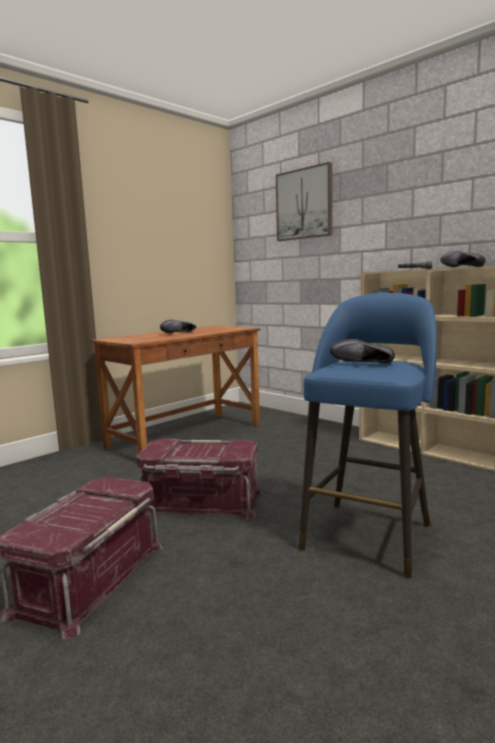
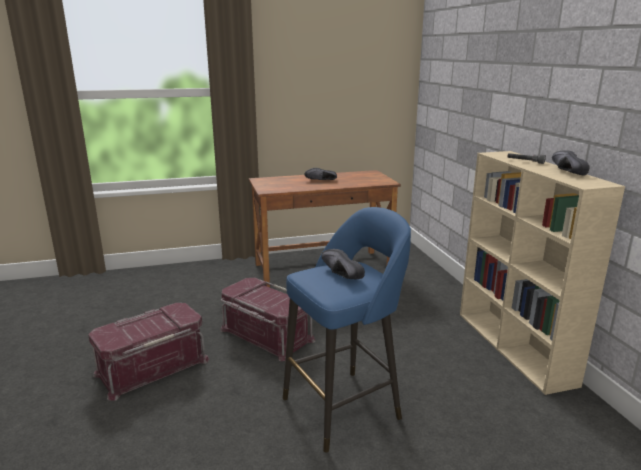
camera: 30 degrees right, 10 degrees up
picture [276,162,332,241] -> none

